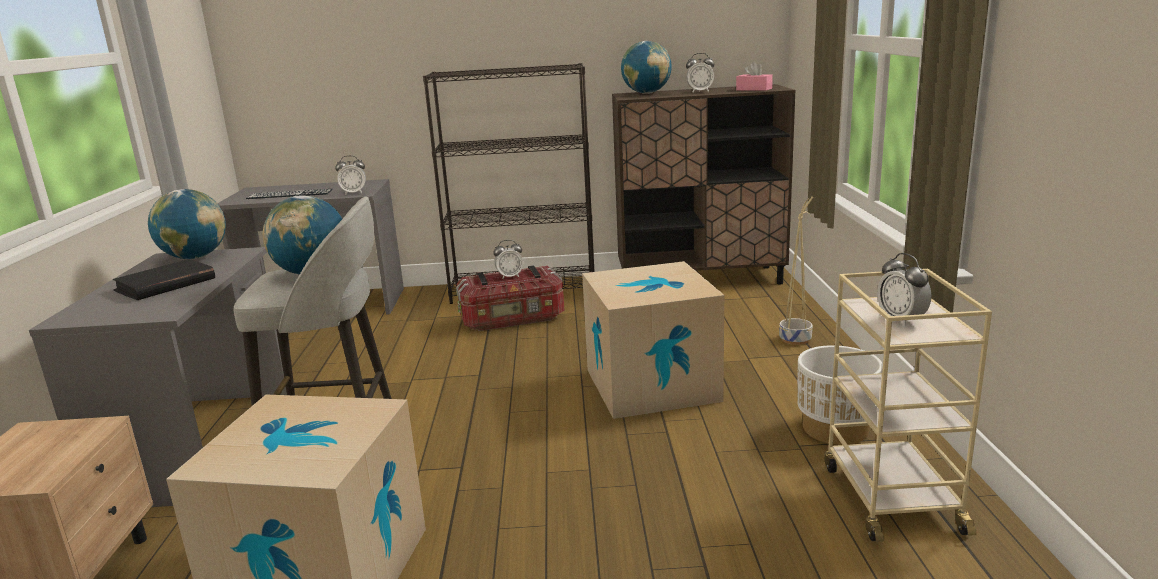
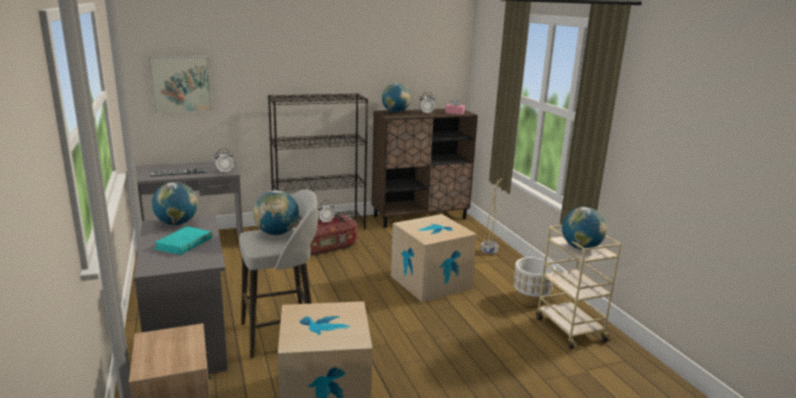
camera: 20 degrees left, 0 degrees up
black book [113,259,215,300] -> turquoise book [154,226,213,255]
alarm clock [877,253,931,327] -> globe [562,207,607,250]
none -> picture [148,56,212,113]

